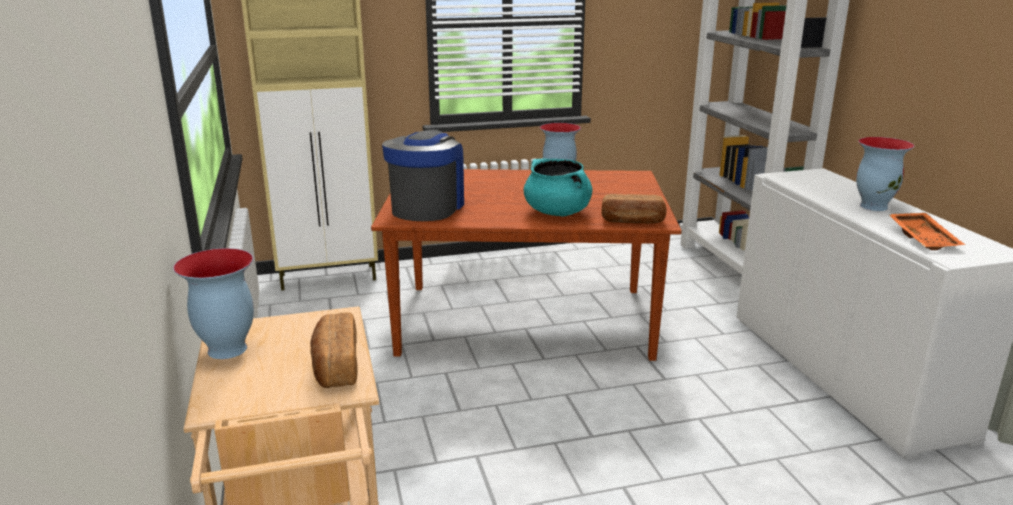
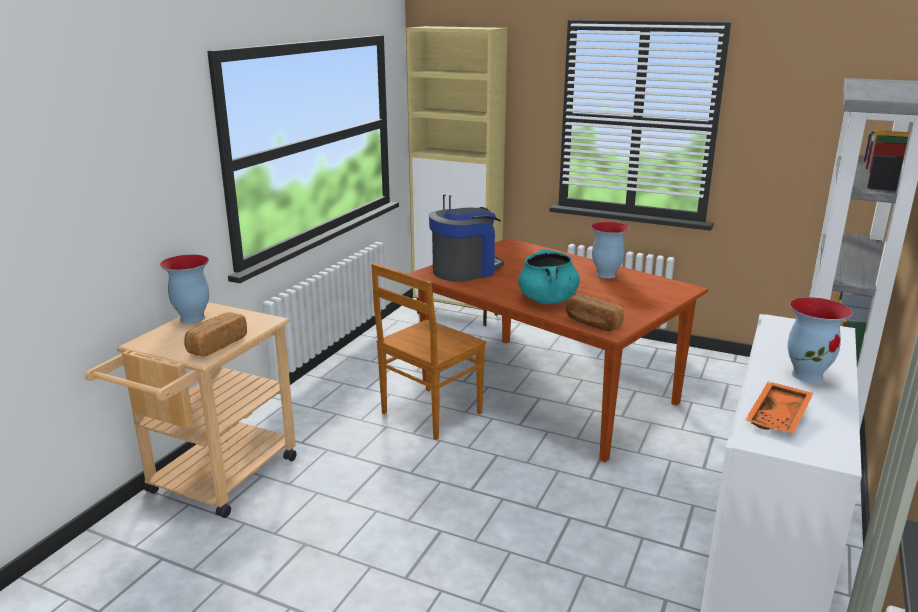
camera: 40 degrees right, 0 degrees up
none -> brown chair [371,263,486,440]

